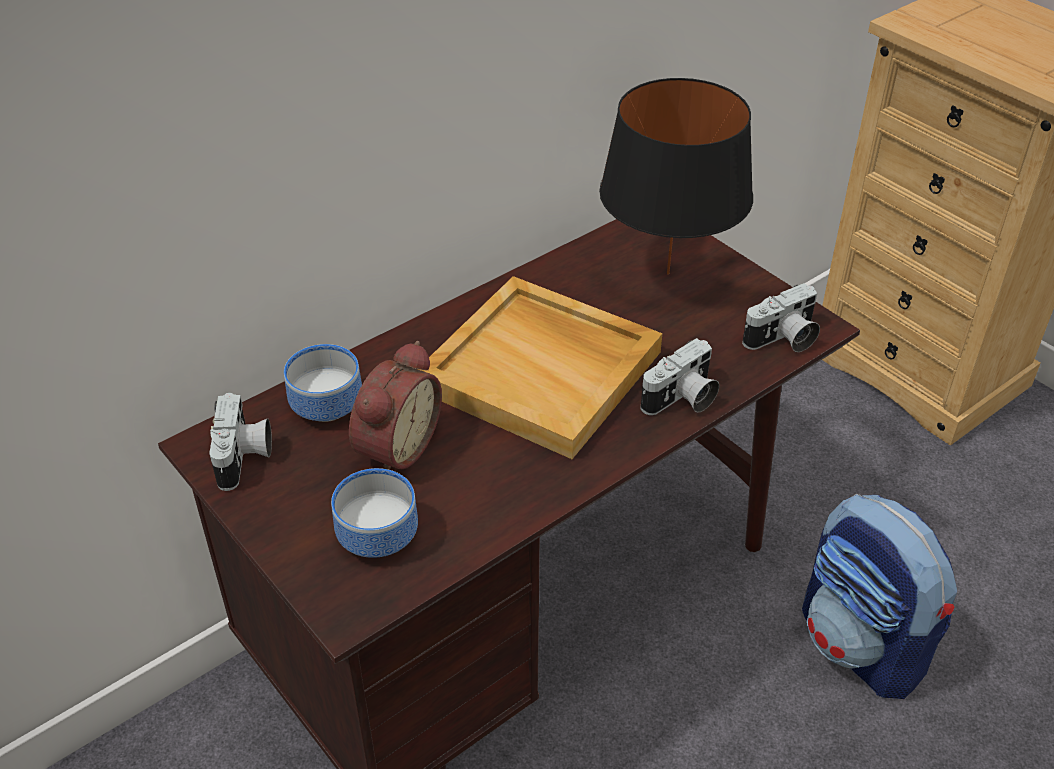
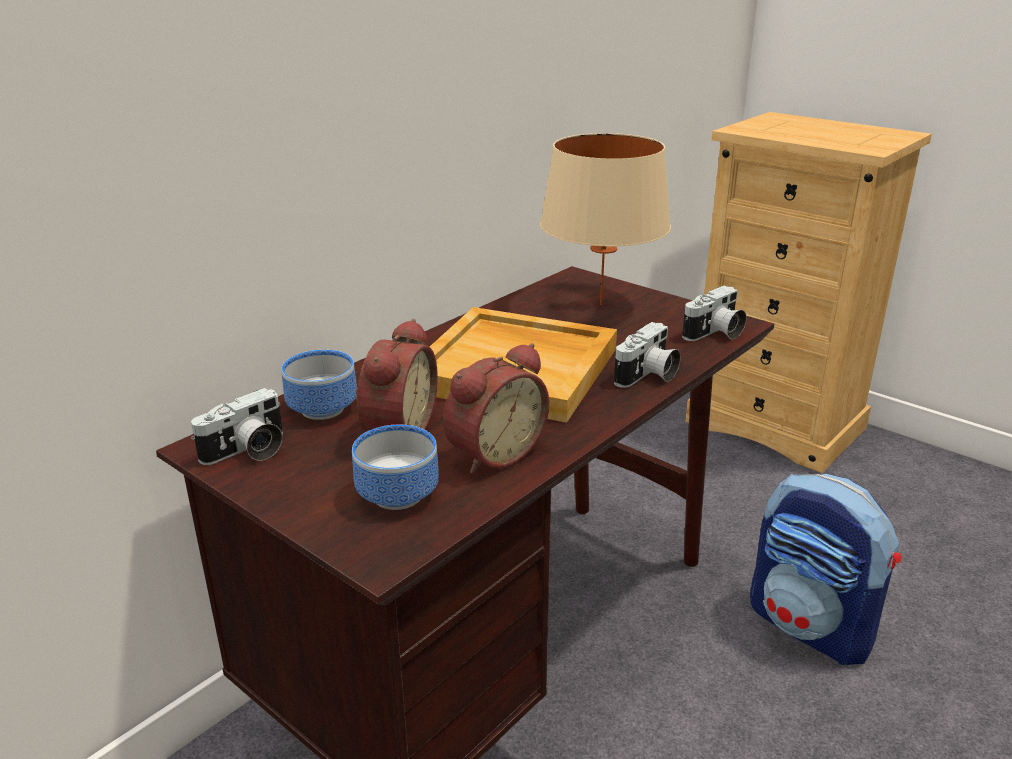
camera: 10 degrees left, 15 degrees down
camera [209,392,272,491] -> camera turned 60 degrees clockwise [191,388,283,465]
black table lamp [599,78,753,275] -> beige table lamp [540,133,671,305]
none -> alarm clock [443,343,549,474]

